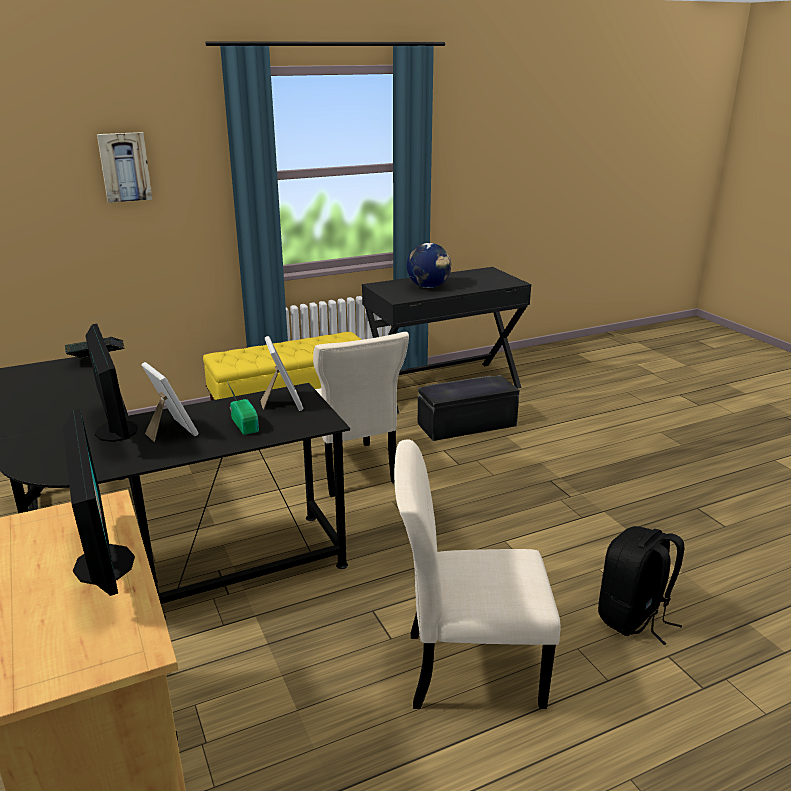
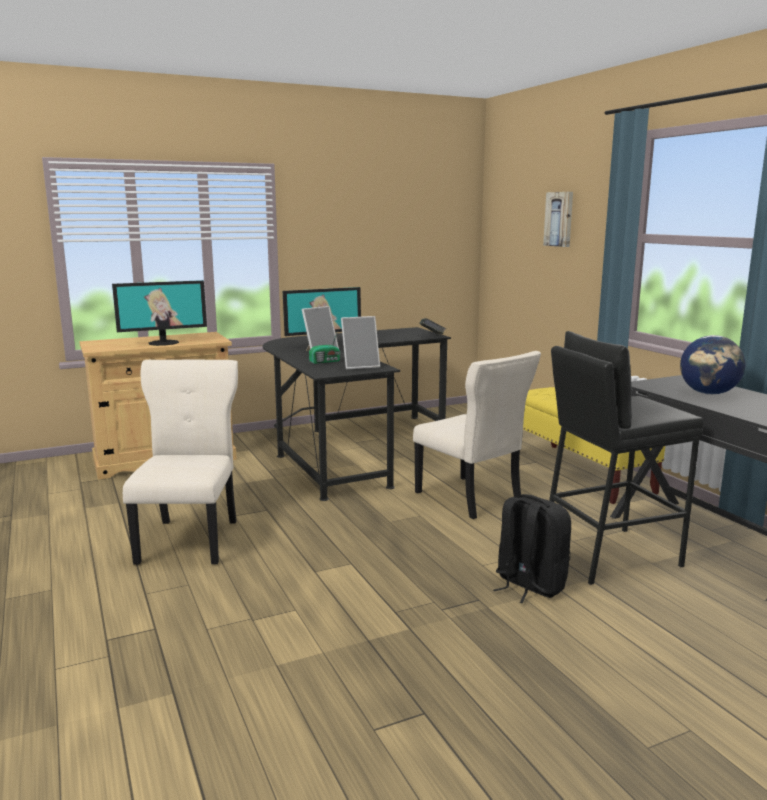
camera: 90 degrees right, 10 degrees down
beige chair [313,332,409,497] -> beige chair turned 105 degrees counterclockwise [413,351,541,519]
black storage box [418,375,519,441] -> black stool [549,331,704,585]
black backpack [598,526,685,645] -> black backpack moved to [493,494,571,603]

